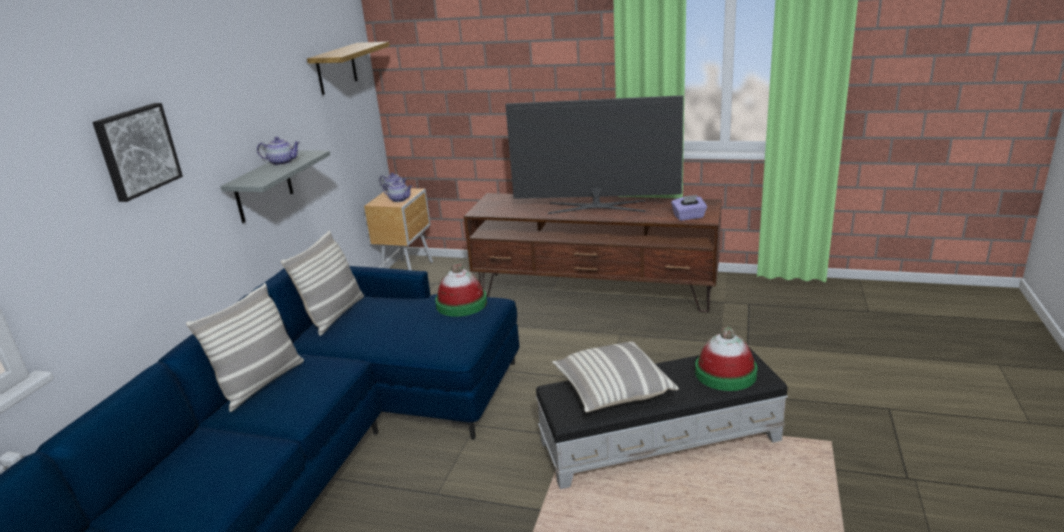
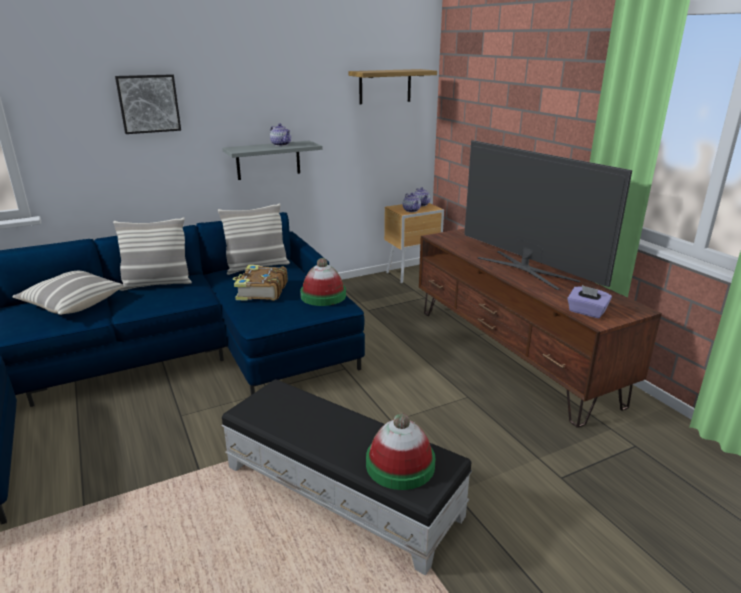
camera: 45 degrees right, 0 degrees up
pillow [552,341,679,412] -> pillow moved to [12,271,124,315]
none -> book [233,265,288,301]

